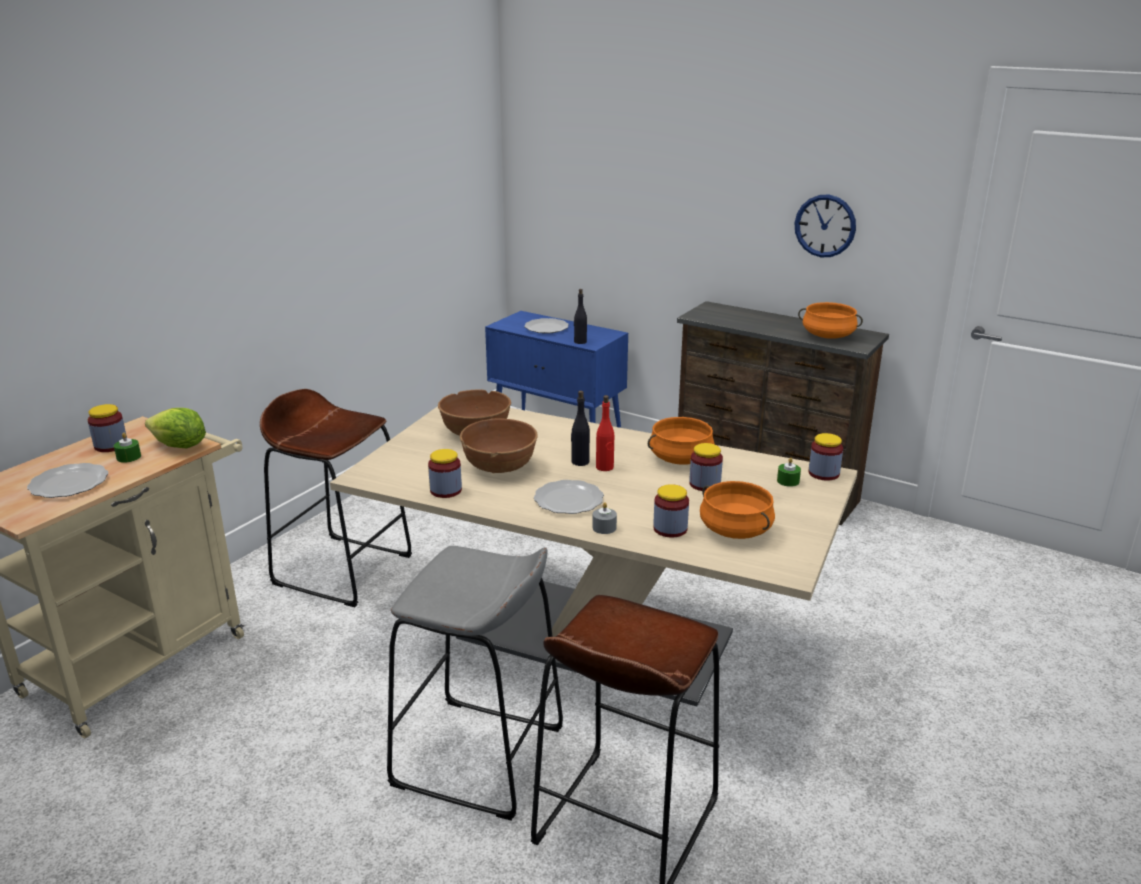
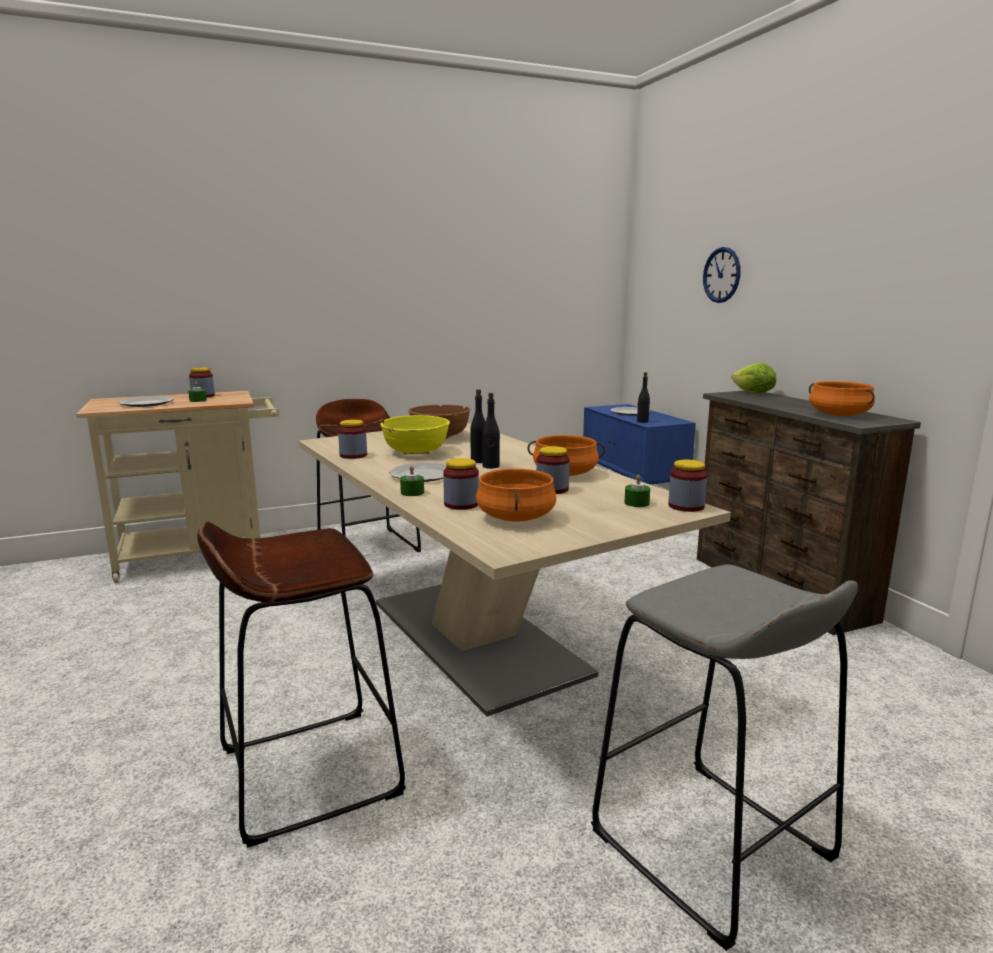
camera: 35 degrees right, 10 degrees down
lettuce [145,408,206,448] -> lettuce moved to [731,363,776,393]
grey stool [387,546,563,821] -> grey stool moved to [591,565,858,951]
brown bowl [460,418,538,473] -> yellow bowl [380,415,450,455]
grey candle [592,502,617,534] -> green candle [400,466,424,496]
red bottle [596,395,614,471] -> black bottle [482,393,500,469]
wall clock [795,194,856,257] -> wall clock moved to [703,247,741,303]

